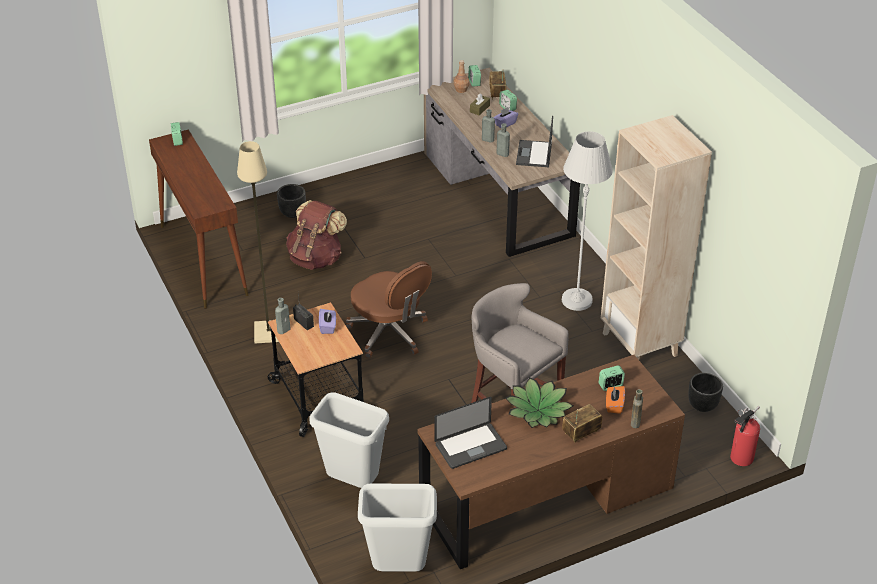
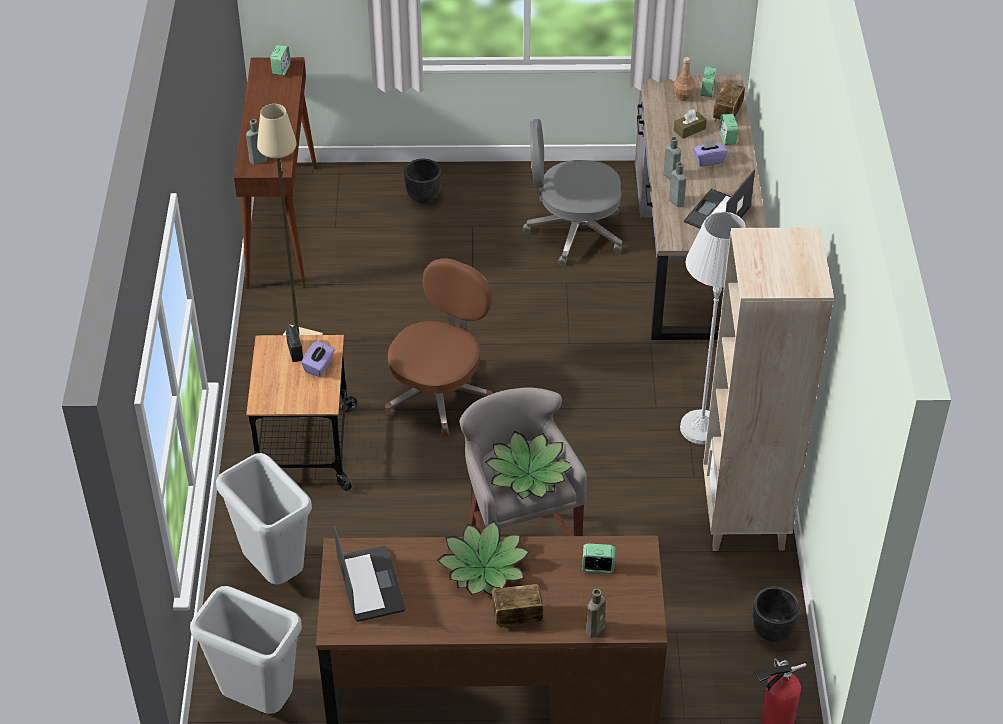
camera: 25 degrees right, 5 degrees up
grey bottle [275,298,290,334] -> grey bottle moved to [246,119,267,165]
brown backpack [286,200,347,270] -> none
brown office chair [346,261,432,358] -> brown office chair turned 135 degrees counterclockwise [384,258,493,437]
laptop [434,397,507,469] -> laptop turned 105 degrees counterclockwise [334,525,405,622]
orange tissue box [606,386,625,414] -> none
none -> potted plant [485,431,572,499]
none -> grey office chair [522,119,622,266]

